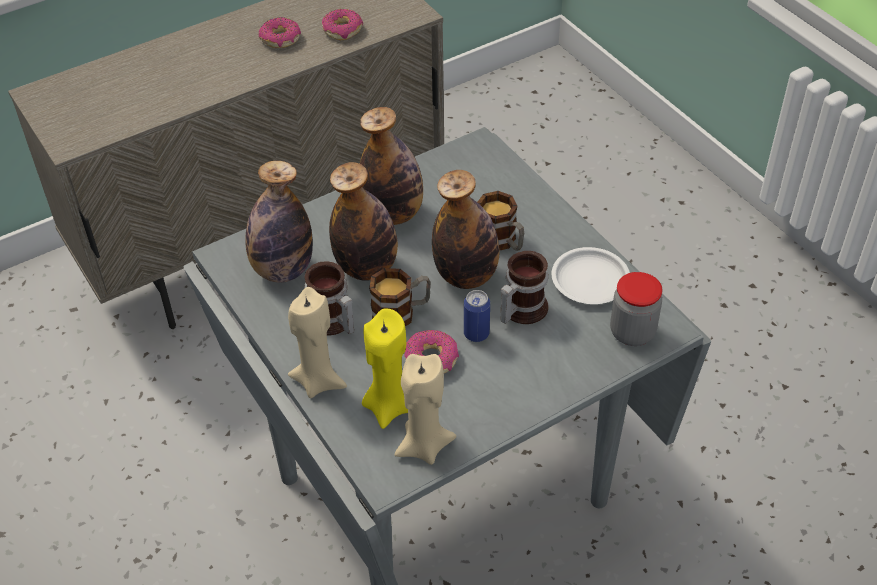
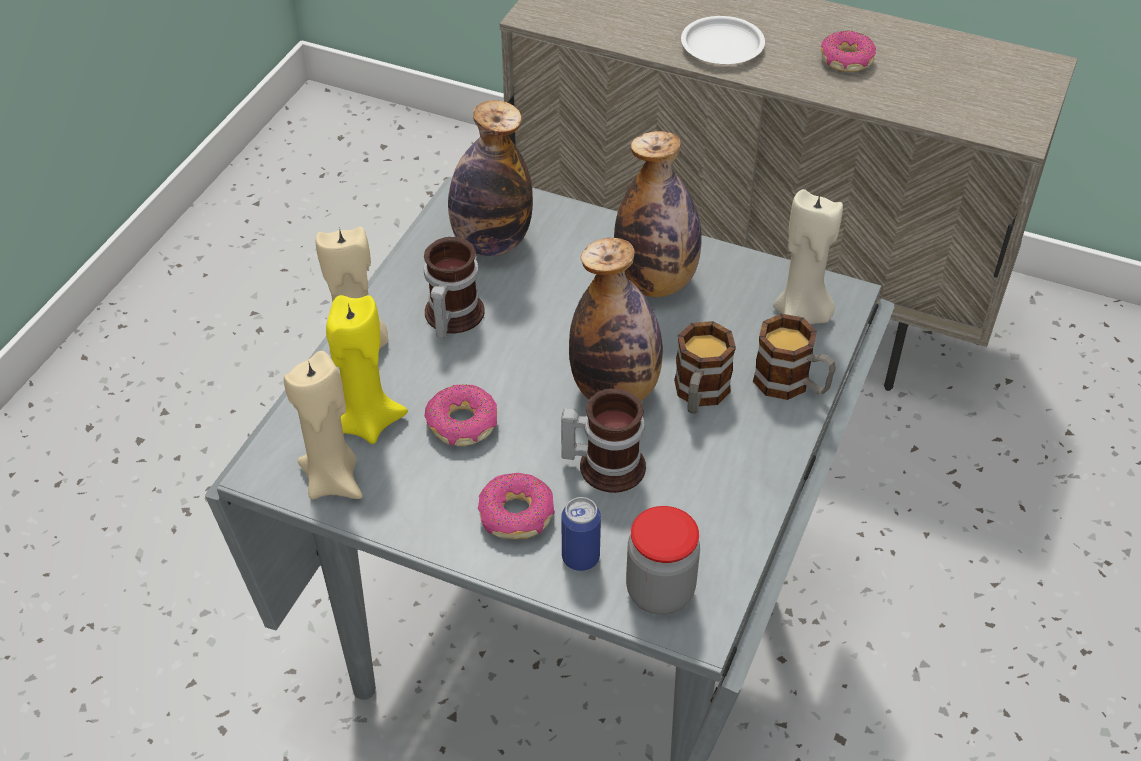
camera: 55 degrees right, 0 degrees up
donut [322,9,363,40] -> donut moved to [478,473,555,539]
bottle [329,162,398,281] -> none
mug [369,268,431,327] -> mug moved to [753,314,836,400]
can [464,290,490,342] -> can moved to [561,497,601,571]
white plate [552,247,630,304] -> white plate moved to [681,16,765,64]
none -> beige candle [773,189,843,324]

